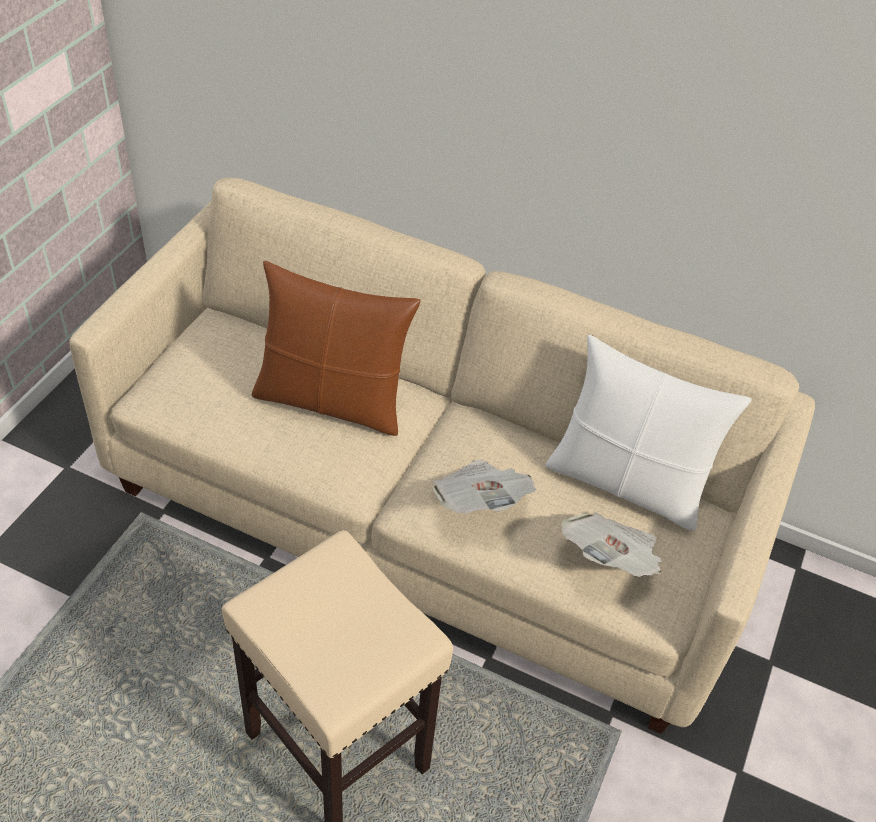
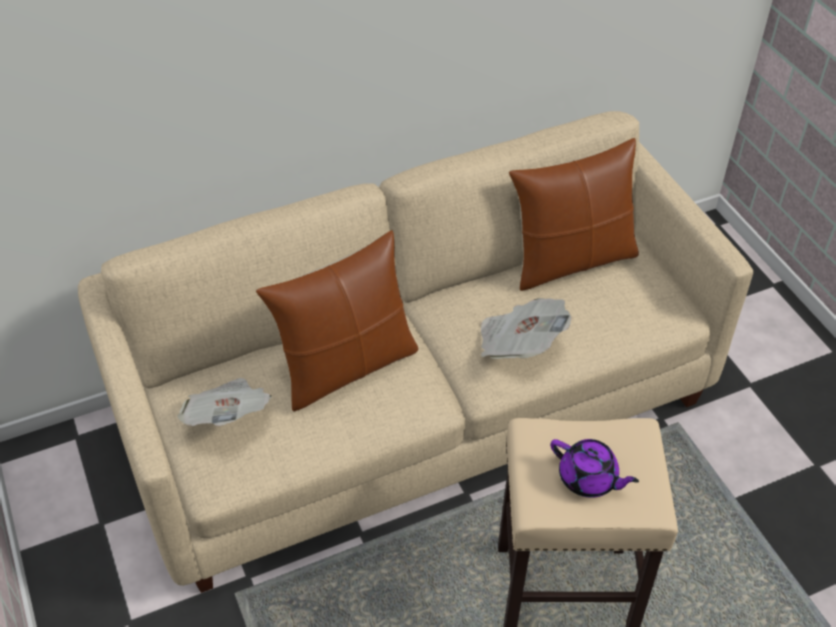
camera: 45 degrees left, 0 degrees up
white pillow [545,335,752,531] -> brown pillow [509,138,639,291]
newspaper [561,512,662,577] -> newspaper moved to [177,378,272,426]
none -> purple teapot [551,439,639,498]

